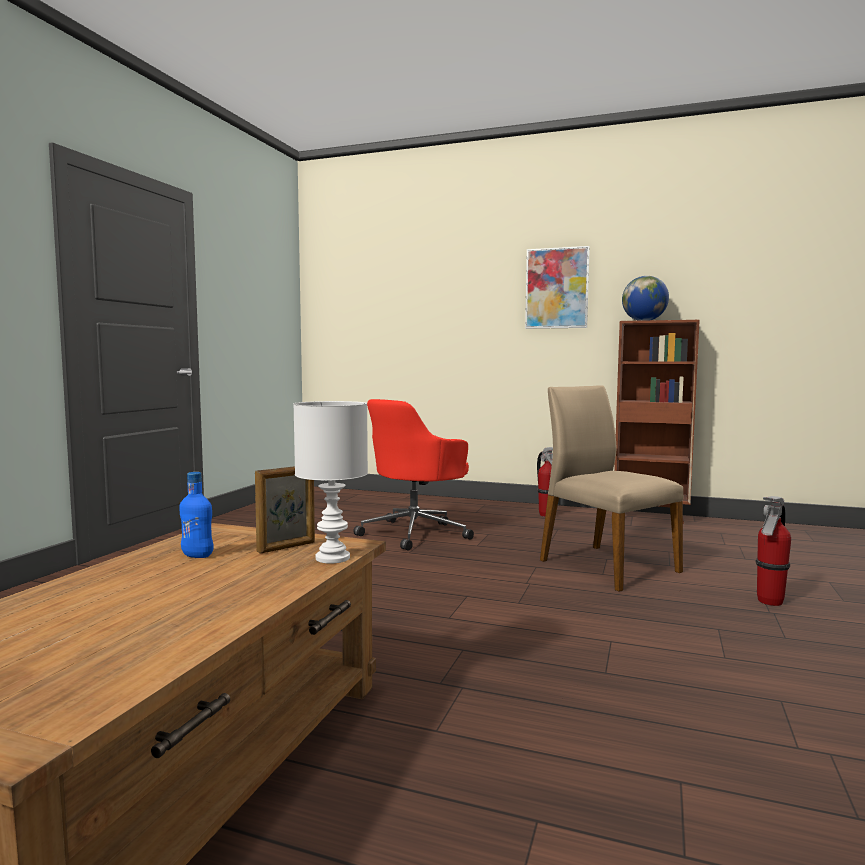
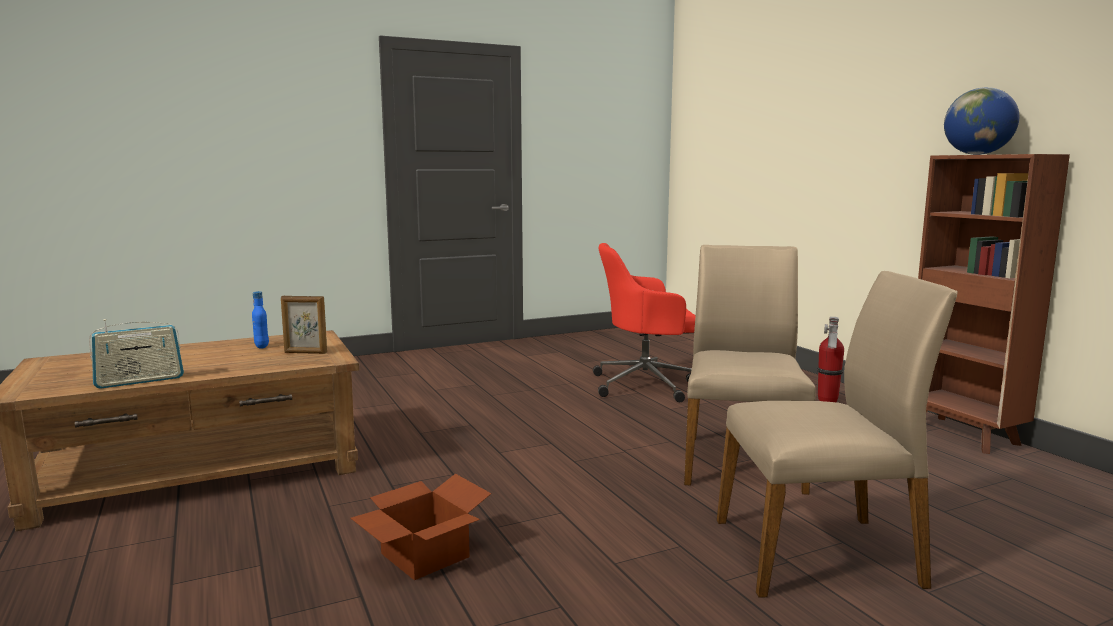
camera: 45 degrees right, 5 degrees up
white table lamp [294,401,368,564] -> none
picture [525,246,590,329] -> none
fire extinguisher [755,496,791,606] -> beige chair [717,271,958,598]
none -> radio [89,319,184,389]
none -> cardboard box [351,474,491,580]

